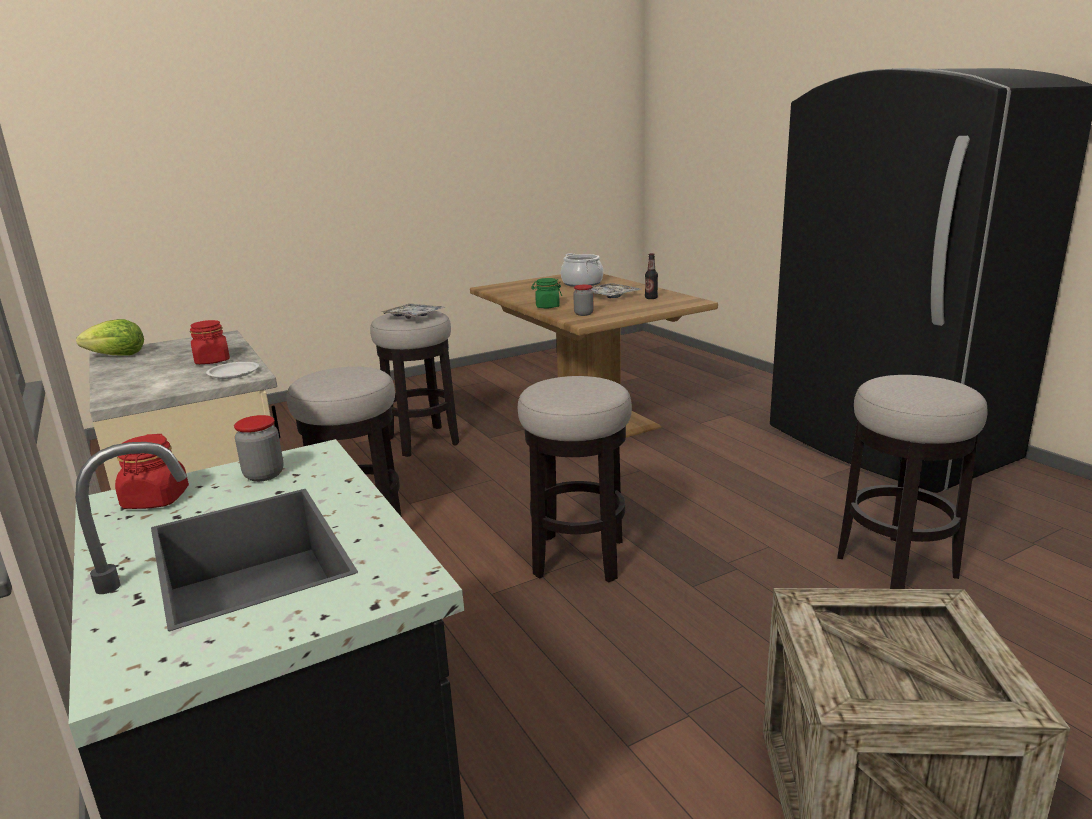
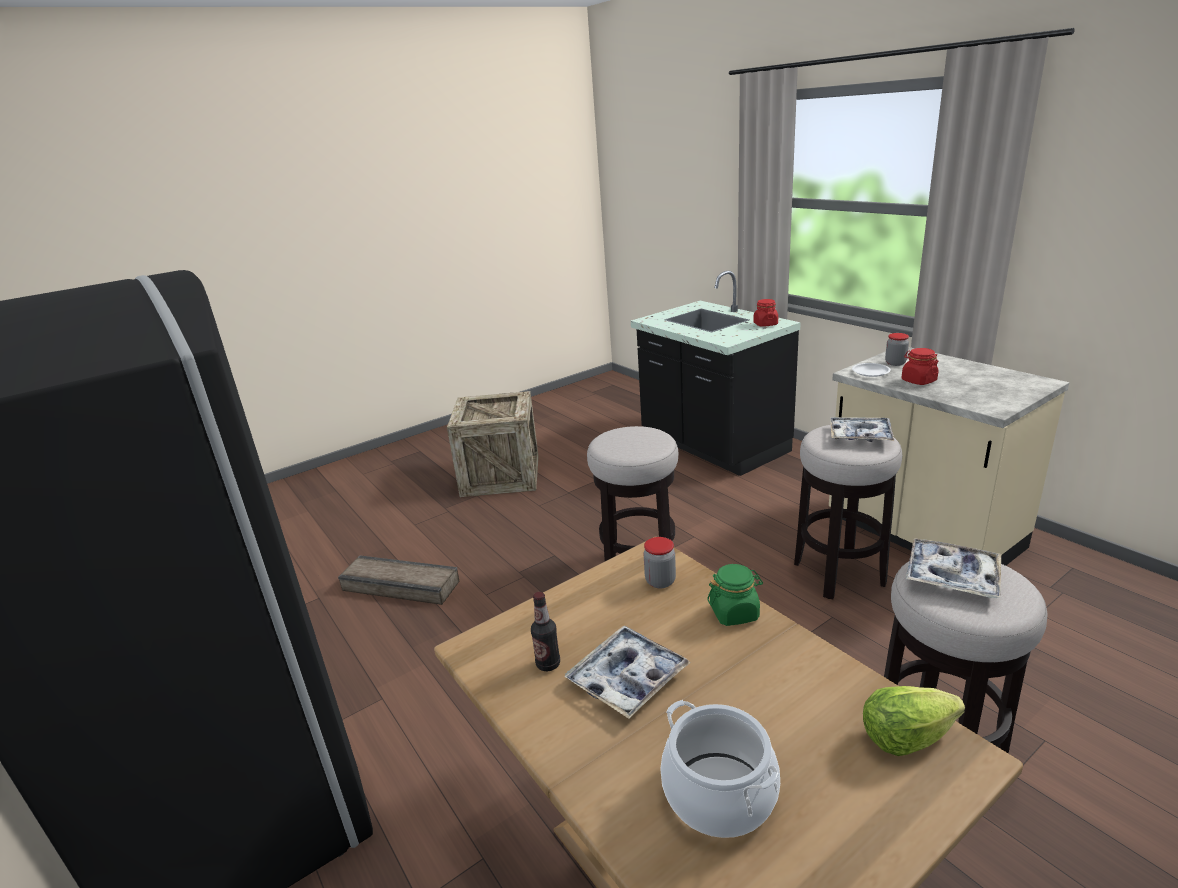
camera: 175 degrees right, 5 degrees up
lettuce [76,319,144,356] -> lettuce moved to [863,686,965,756]
jar [234,415,284,482] -> jar moved to [885,333,909,366]
stool [837,375,987,589] -> crate [338,555,459,605]
none -> tray [830,417,894,442]

